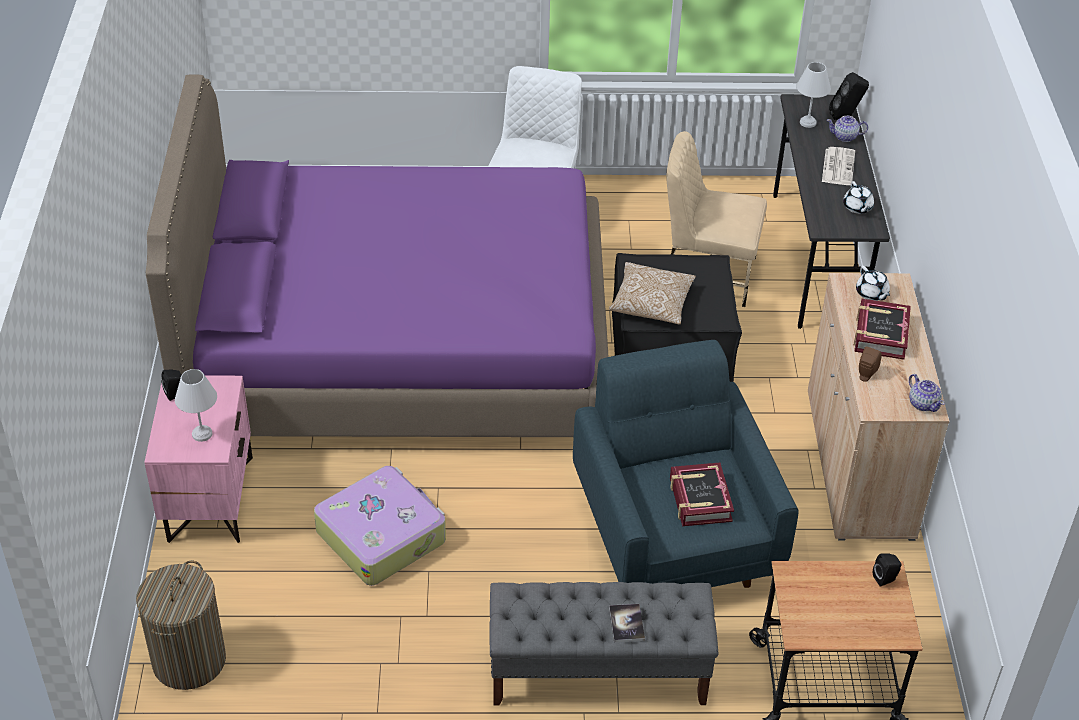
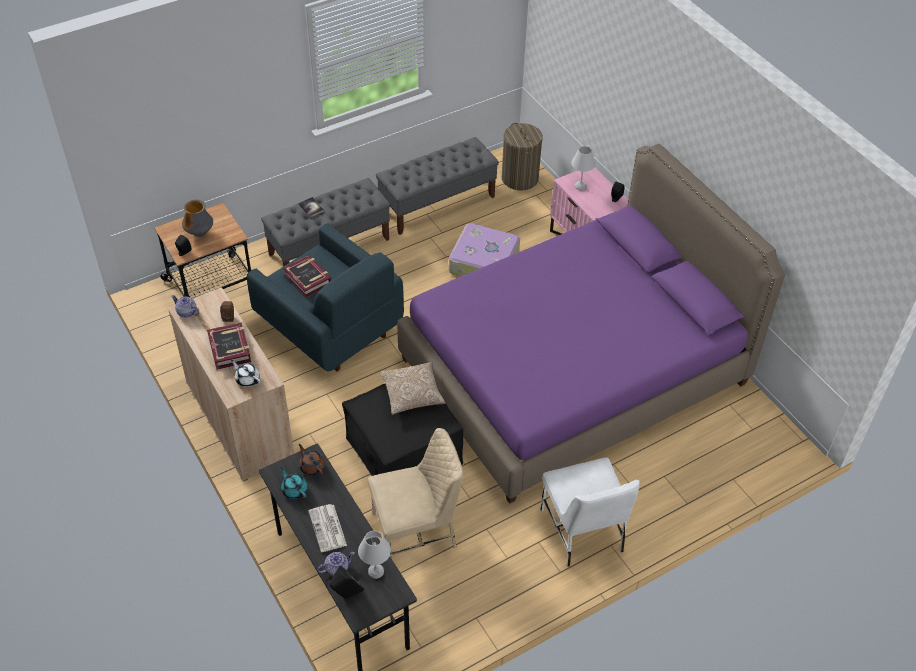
camera: 150 degrees right, 5 degrees up
white teapot [843,181,874,214] -> turquoise teapot [280,467,308,499]
none -> vase [182,199,213,237]
none -> brown teapot [299,444,325,475]
none -> grey bench [376,137,499,235]

